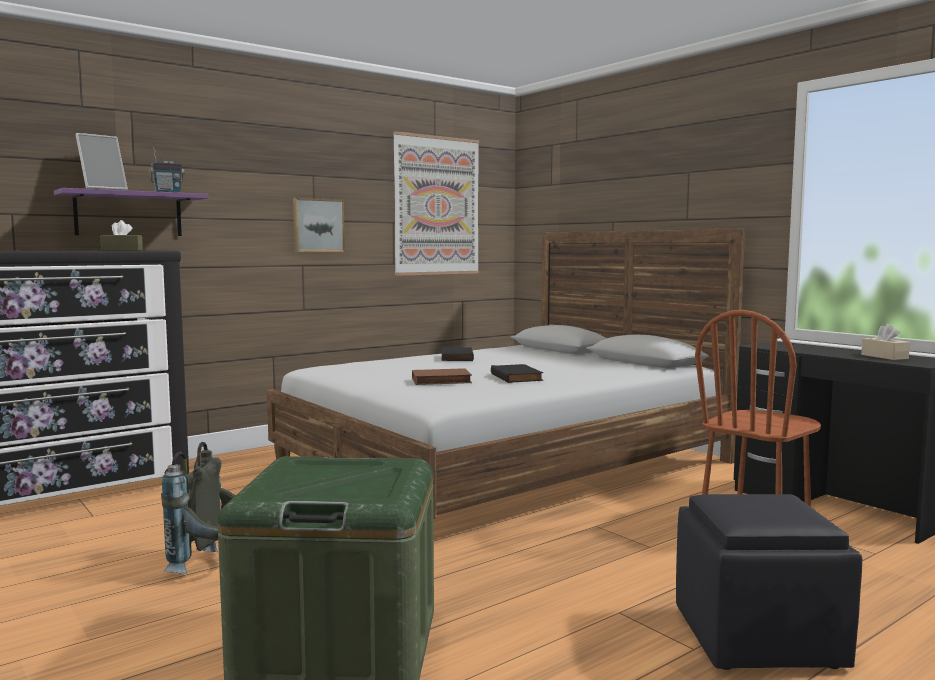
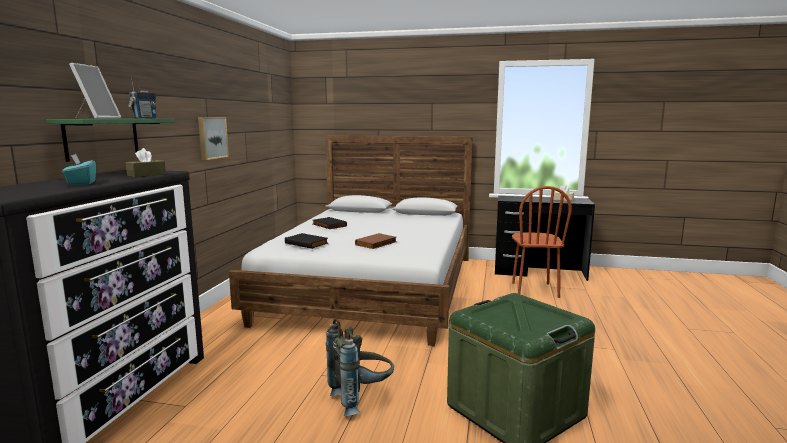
camera: 40 degrees left, 5 degrees up
purple shelf [54,188,208,236] -> green shelf [46,119,174,162]
picture [393,131,479,276] -> none
black book [491,364,543,383] -> black book moved to [285,233,328,249]
black ottoman [676,494,862,670] -> none
none -> turquoise tissue box [62,154,96,185]

